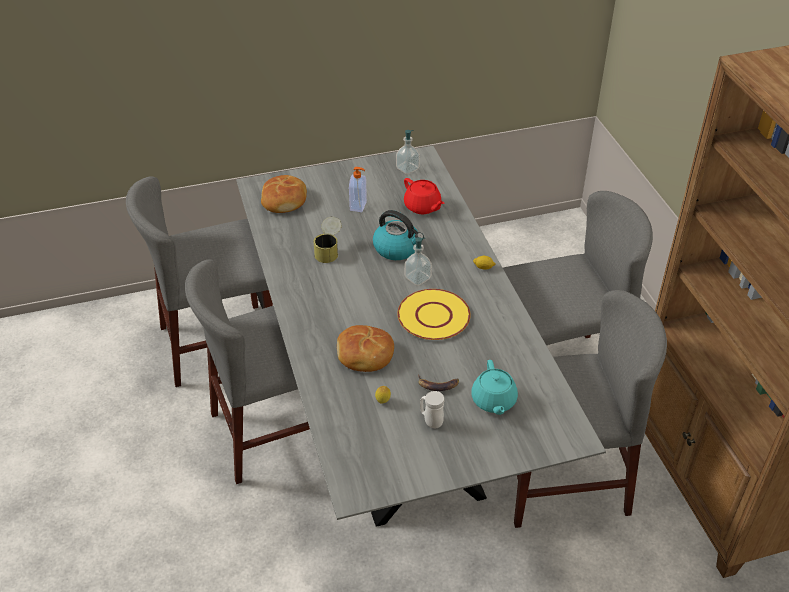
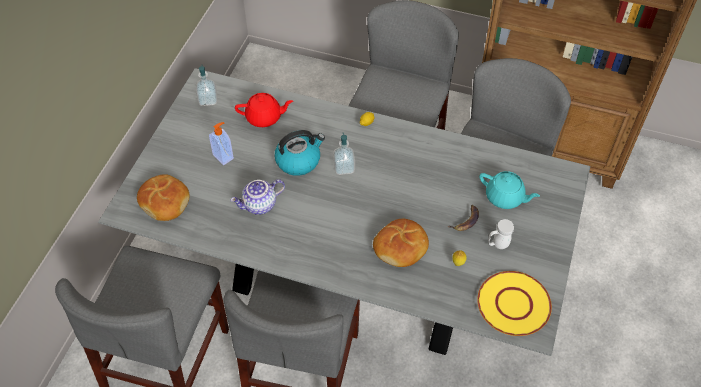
camera: 55 degrees left, 10 degrees up
can [313,216,341,263] -> teapot [230,179,285,215]
yellow plate [397,289,471,340] -> yellow plate moved to [477,271,552,336]

